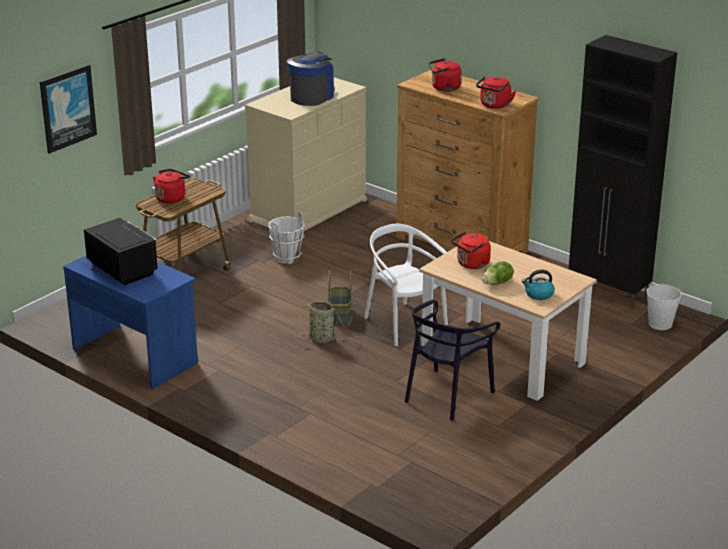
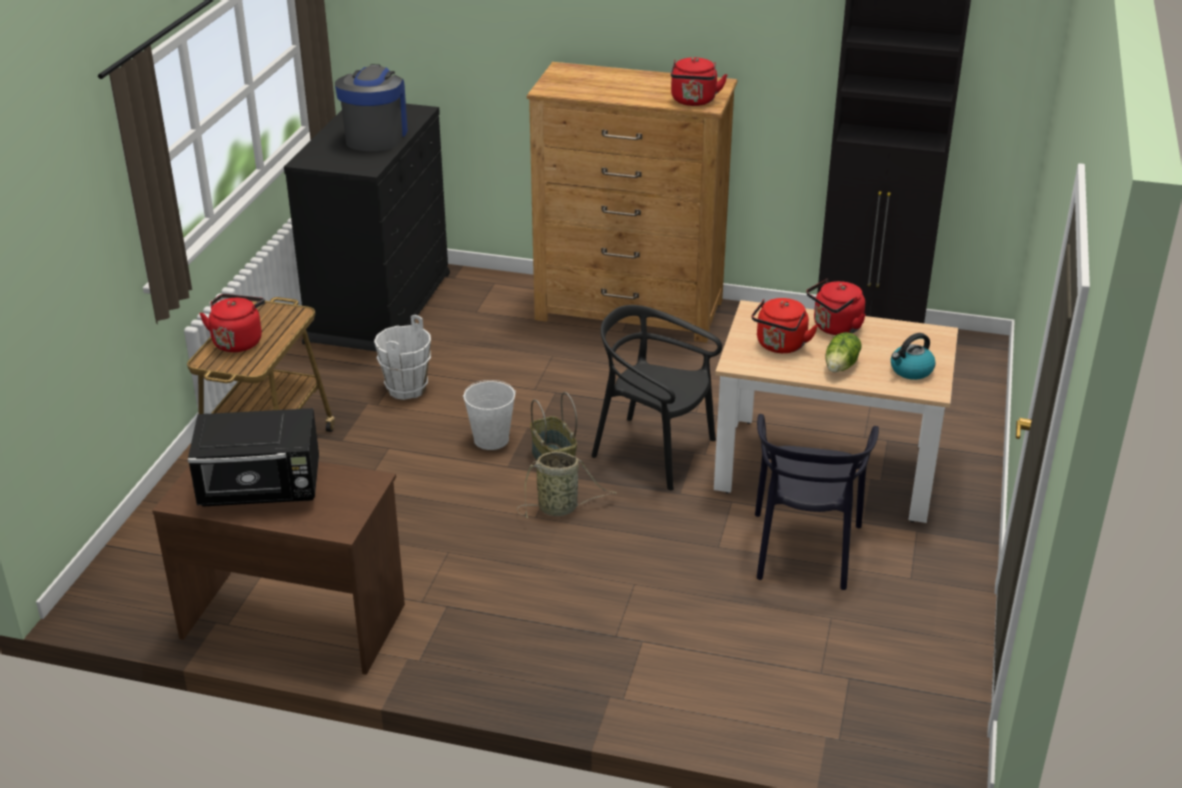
camera: 25 degrees left, 5 degrees up
picture [40,65,97,154] -> none
blue desk [63,256,198,390] -> brown desk [152,461,405,675]
black microwave [84,218,158,285] -> black microwave turned 150 degrees clockwise [188,408,319,507]
beige dresser [245,78,367,231] -> black dresser [284,104,450,352]
white chair [364,224,448,346] -> black chair [591,305,722,490]
red kettle [429,58,462,92] -> red kettle moved to [806,279,866,335]
white bucket [646,284,682,330] -> white bucket moved to [463,380,516,450]

